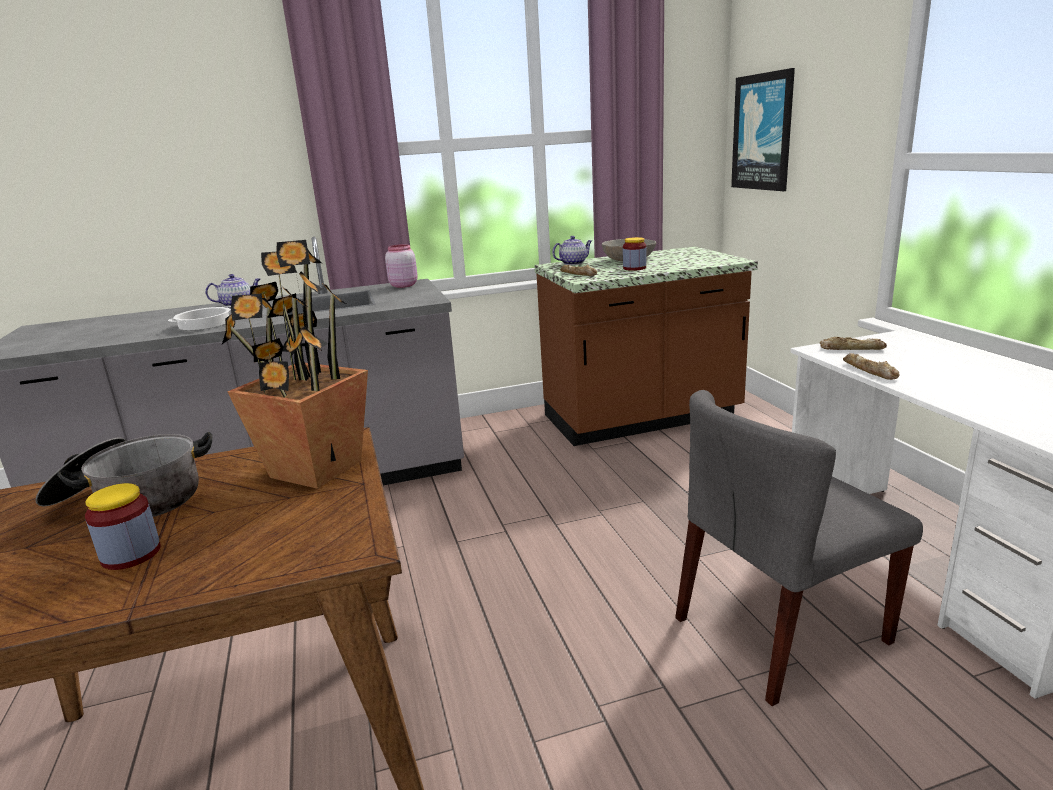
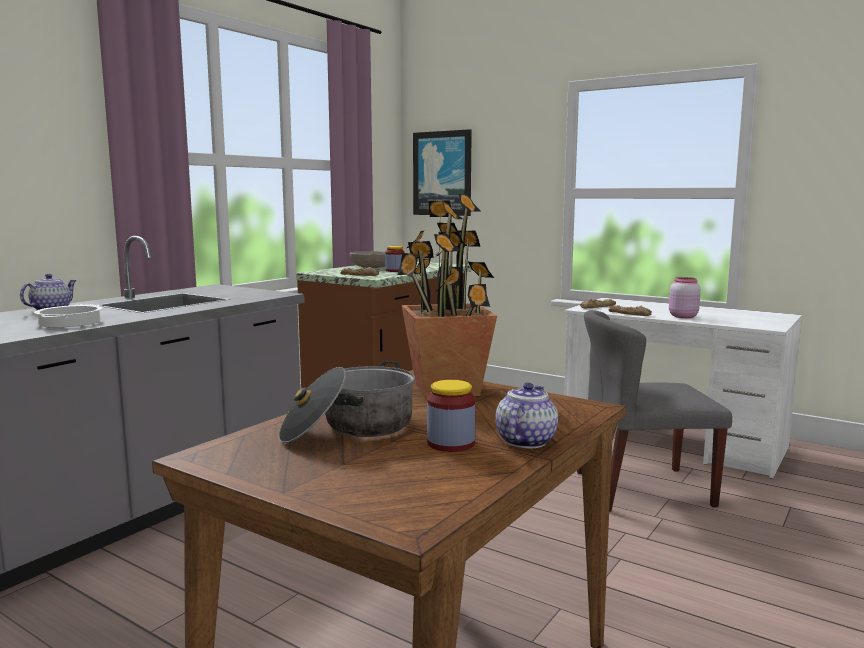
camera: 40 degrees left, 10 degrees down
pink jar [385,244,418,288] -> pink jar moved to [669,277,701,318]
teapot [552,236,592,265] -> teapot moved to [495,382,558,448]
grey chair [675,390,923,706] -> grey chair turned 60 degrees clockwise [577,310,732,512]

